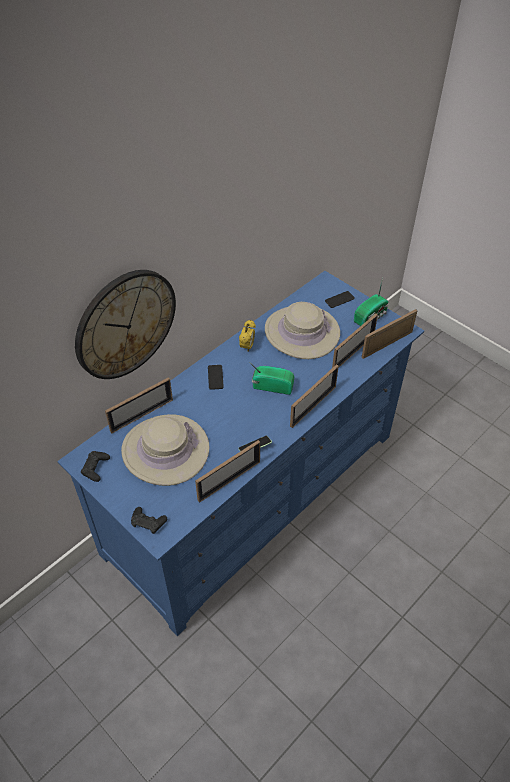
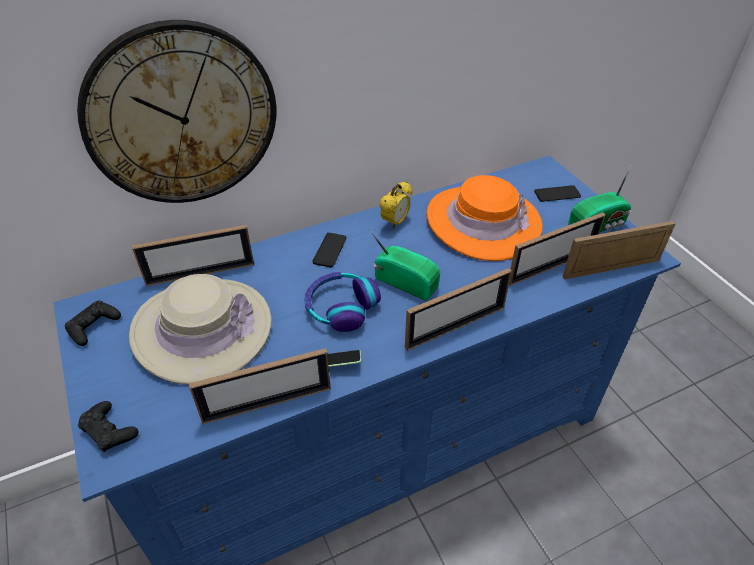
camera: 20 degrees right, 5 degrees down
beige hat [265,302,340,359] -> orange hat [427,175,543,261]
none -> headphones [304,272,381,332]

